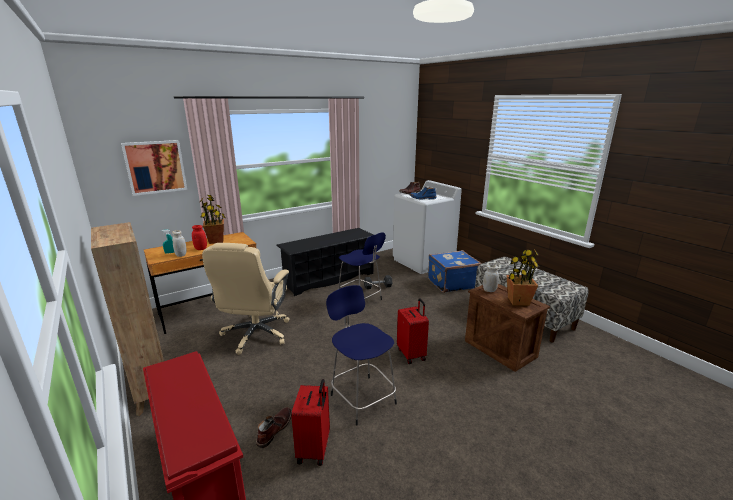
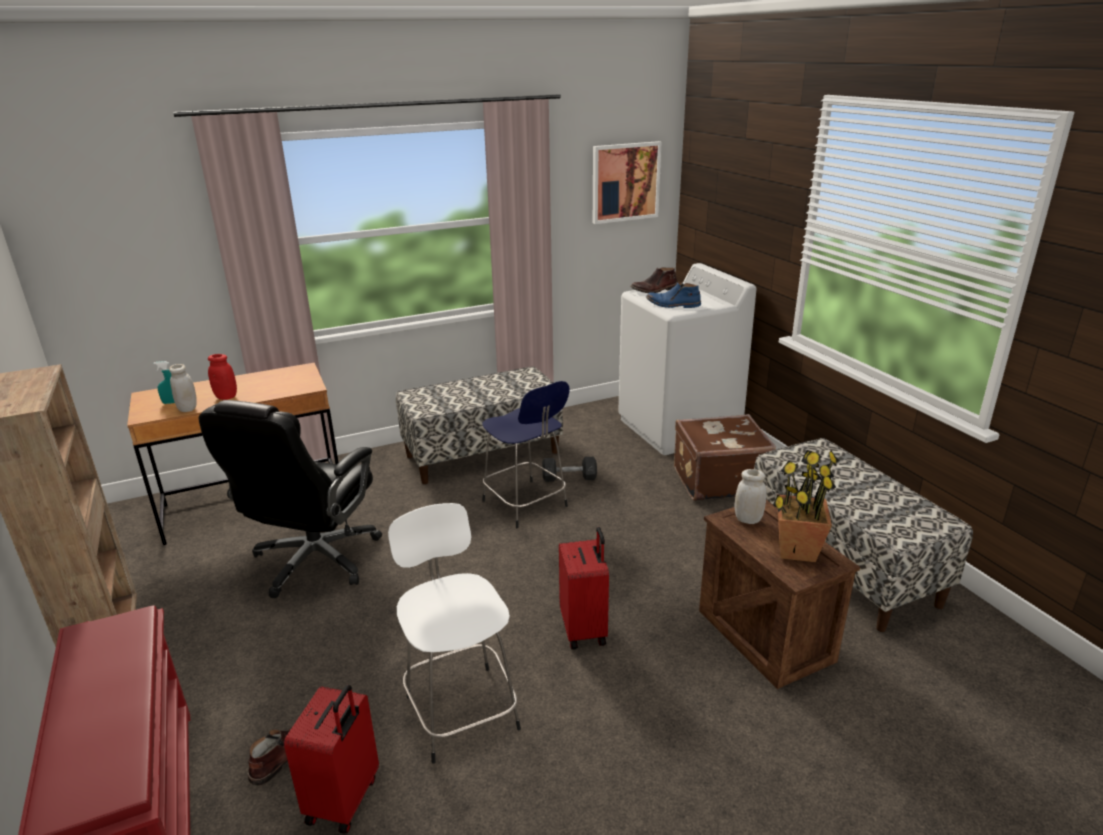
camera: 10 degrees right, 5 degrees up
picture [121,140,187,196] -> picture moved to [593,141,662,224]
potted plant [200,195,225,244] -> none
beige office chair [202,243,290,355] -> black office chair [199,400,382,598]
black shoe rack [276,228,373,296] -> bench [396,367,563,484]
blue stool [326,285,397,425] -> white stool [388,503,521,764]
blue suitcase [428,250,481,293] -> brown suitcase [674,414,776,501]

